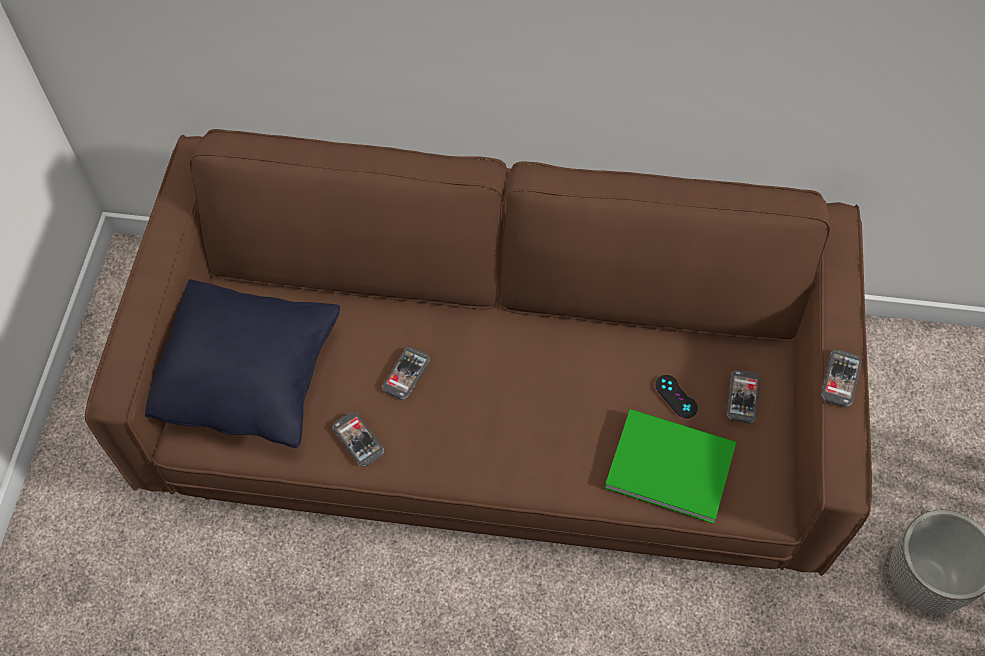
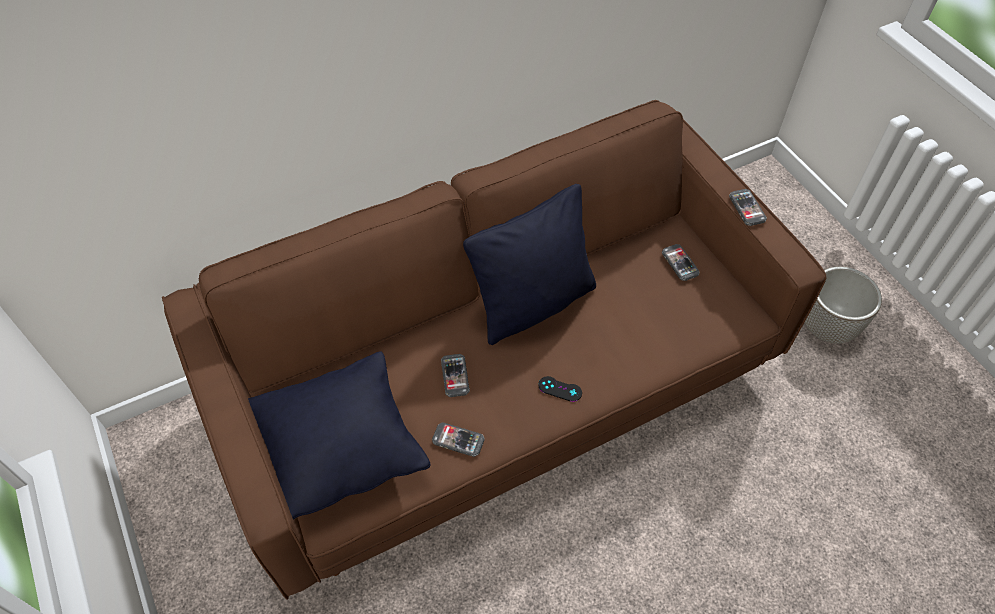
camera: 35 degrees left, 5 degrees down
green book [605,409,736,524] -> none
black game controller [655,375,698,418] -> black game controller moved to [538,376,582,402]
none -> black pillow [463,184,596,345]

